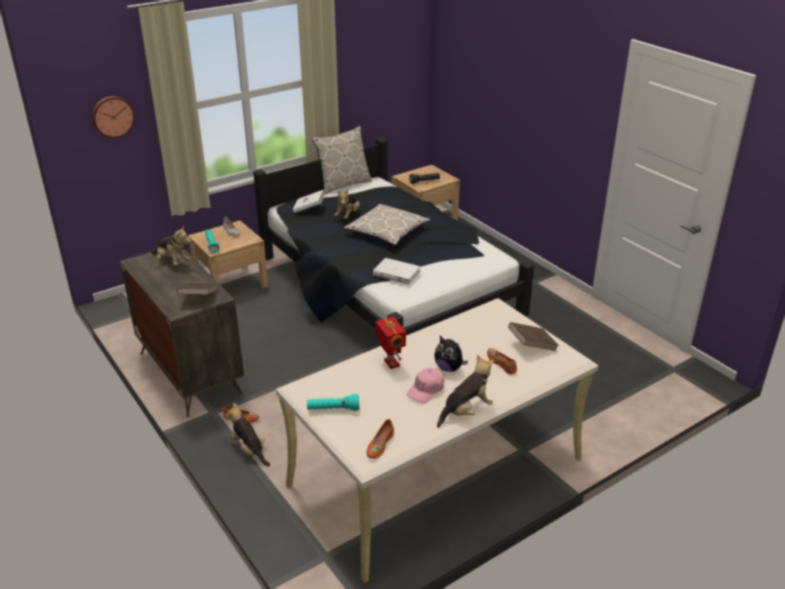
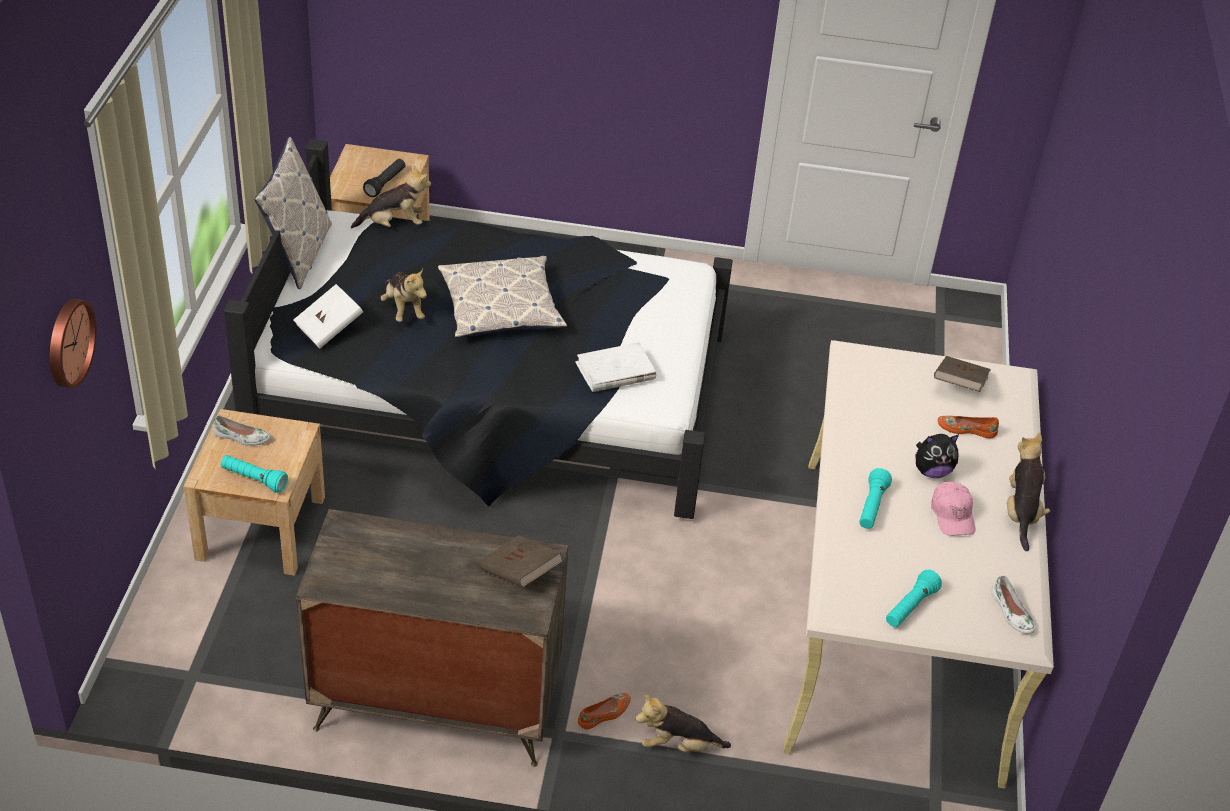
camera: 50 degrees left, 10 degrees up
plush toy [151,226,191,265] -> plush toy moved to [351,165,431,229]
orange shoe [367,419,394,459] -> white shoe [991,575,1035,634]
toy robot [375,317,406,369] -> turquoise flashlight [859,468,892,529]

